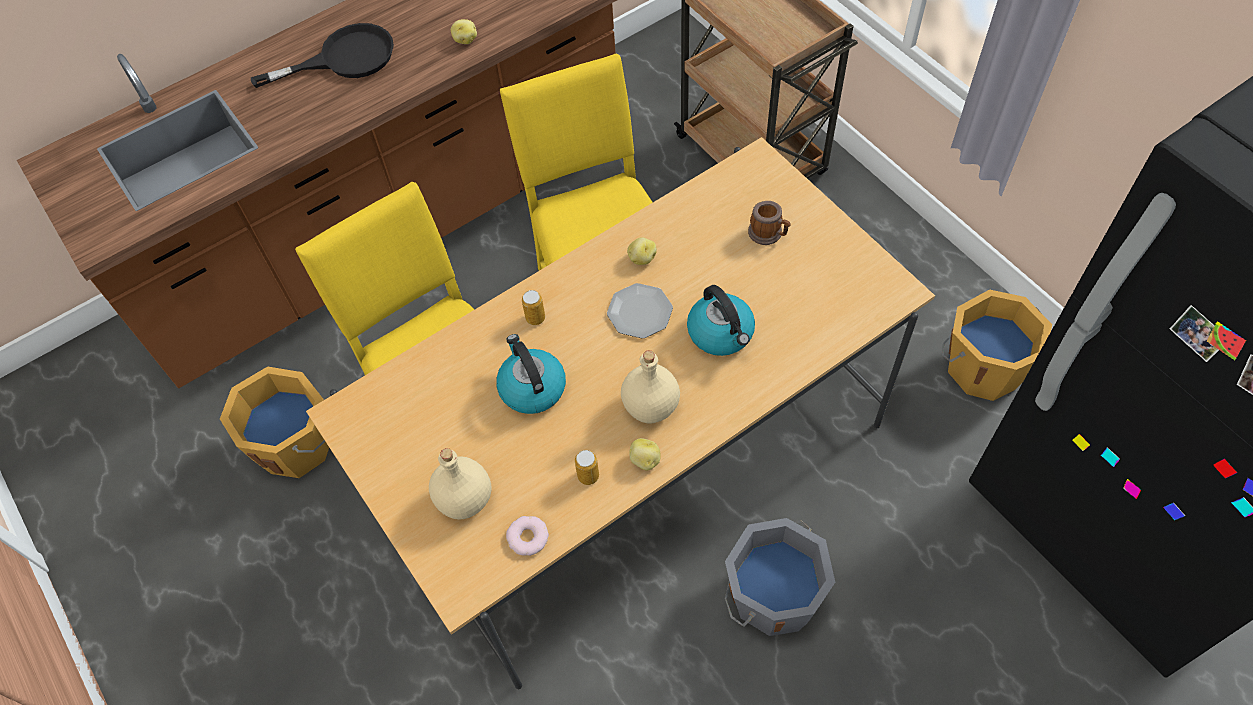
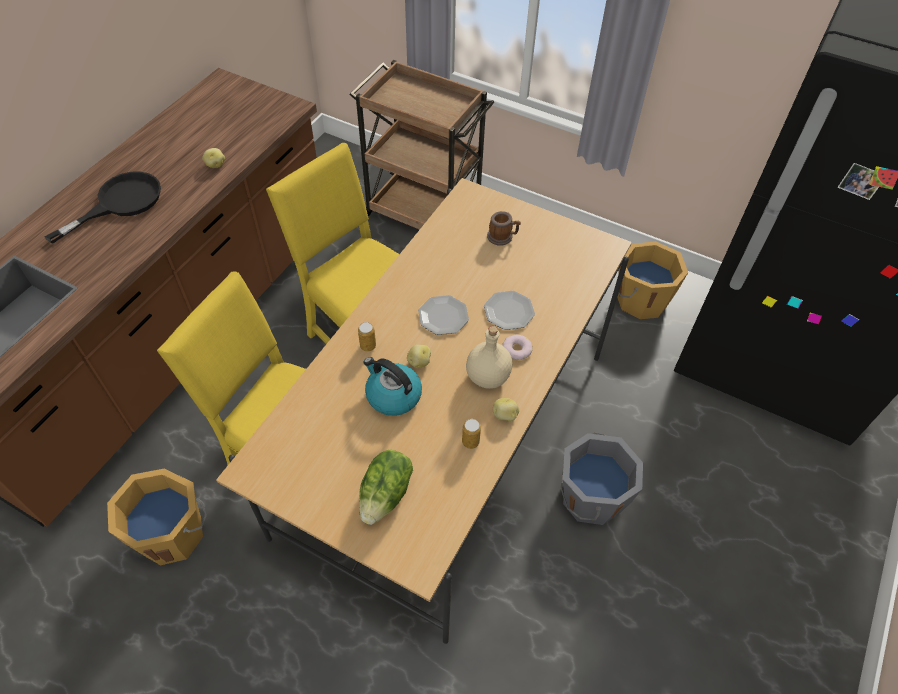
camera: 30 degrees left, 5 degrees down
beige bottle [429,448,491,520] -> lettuce [359,450,413,525]
donut [506,516,549,556] -> donut moved to [502,335,532,360]
potato [627,237,657,265] -> potato moved to [407,345,431,368]
kettle [687,285,755,356] -> plate [484,291,535,330]

